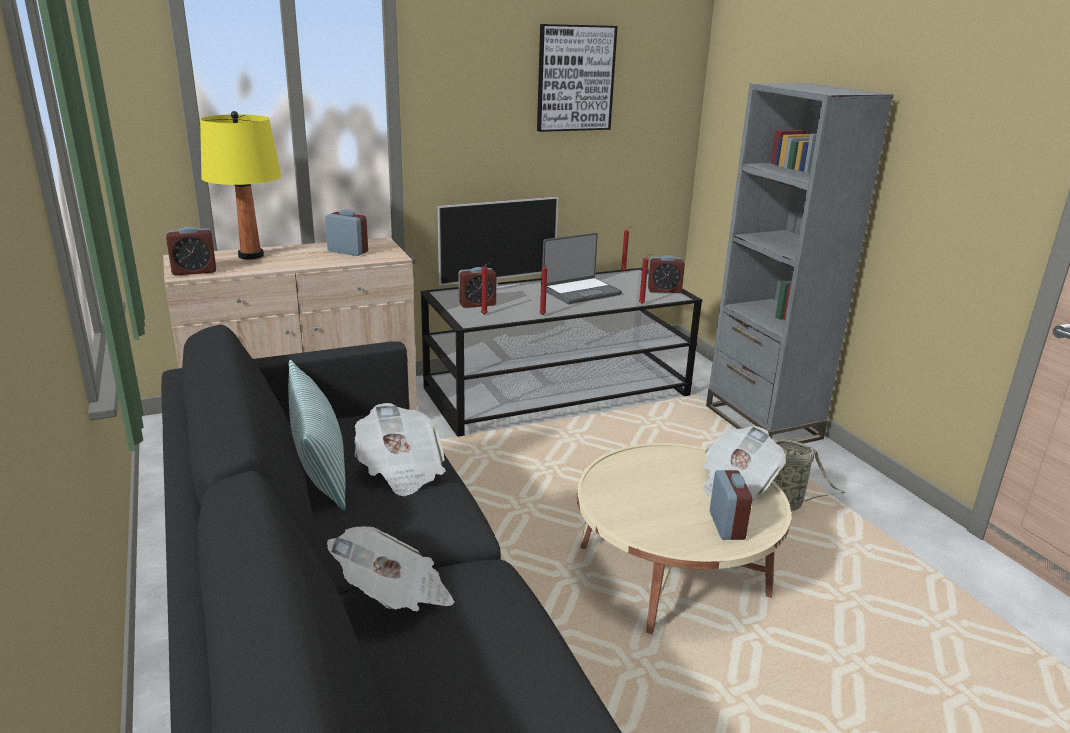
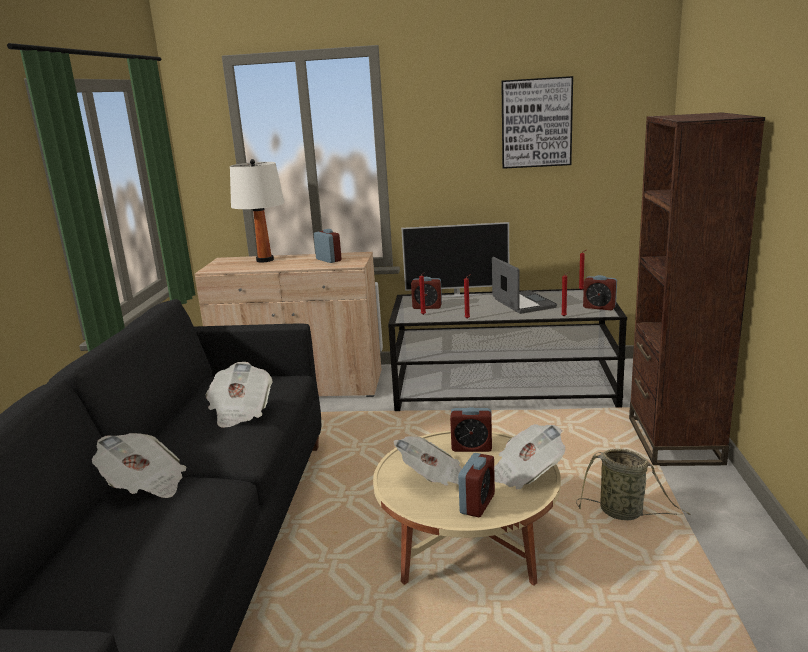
camera: 30 degrees right, 5 degrees down
alarm clock [166,227,216,276] -> alarm clock moved to [450,407,492,452]
yellow table lamp [200,111,281,259] -> white table lamp [230,159,285,263]
pillow [288,360,345,511] -> none
laptop [542,233,622,304] -> laptop turned 105 degrees counterclockwise [492,257,557,314]
grey bookcase [706,83,894,444] -> brown bookcase [629,112,765,466]
none -> newspaper [394,436,462,486]

